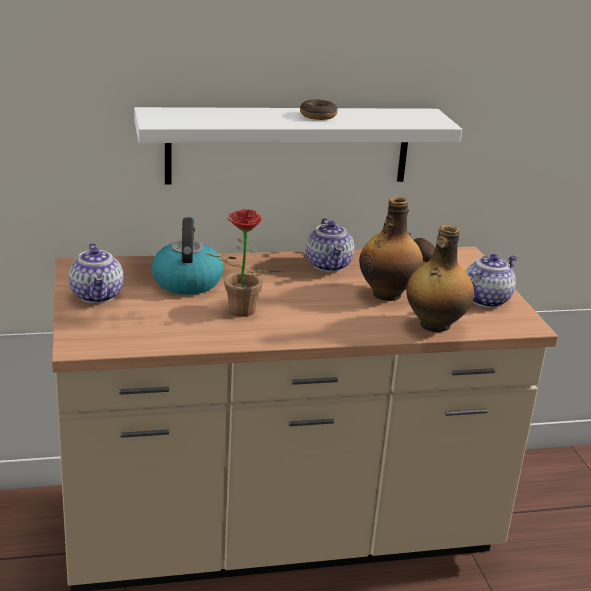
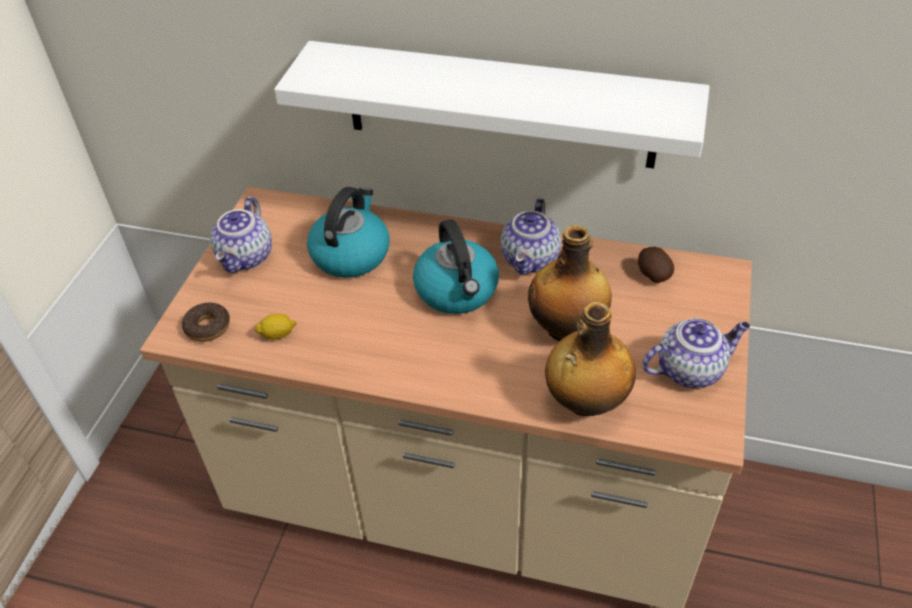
camera: 30 degrees right, 20 degrees up
potted plant [207,209,283,317] -> none
donut [300,99,338,120] -> donut moved to [182,302,230,342]
none -> lemon [254,314,297,340]
none -> kettle [413,219,499,314]

